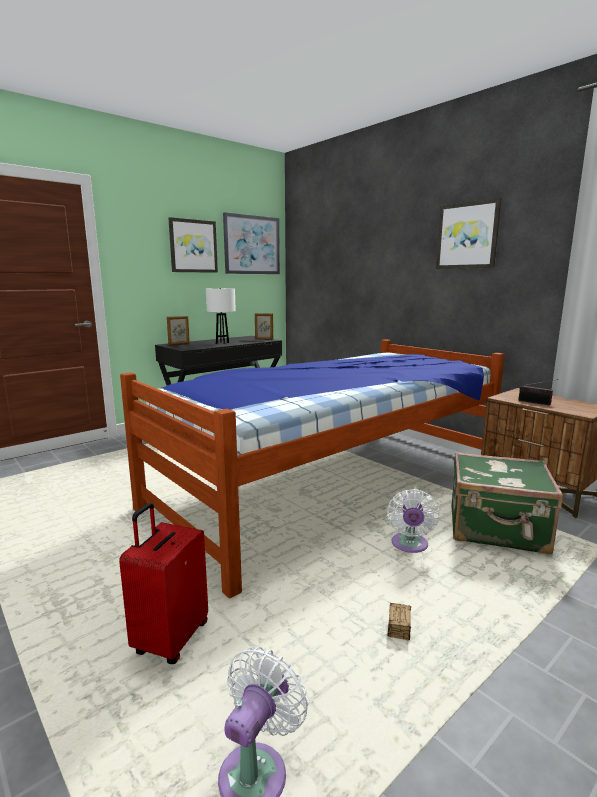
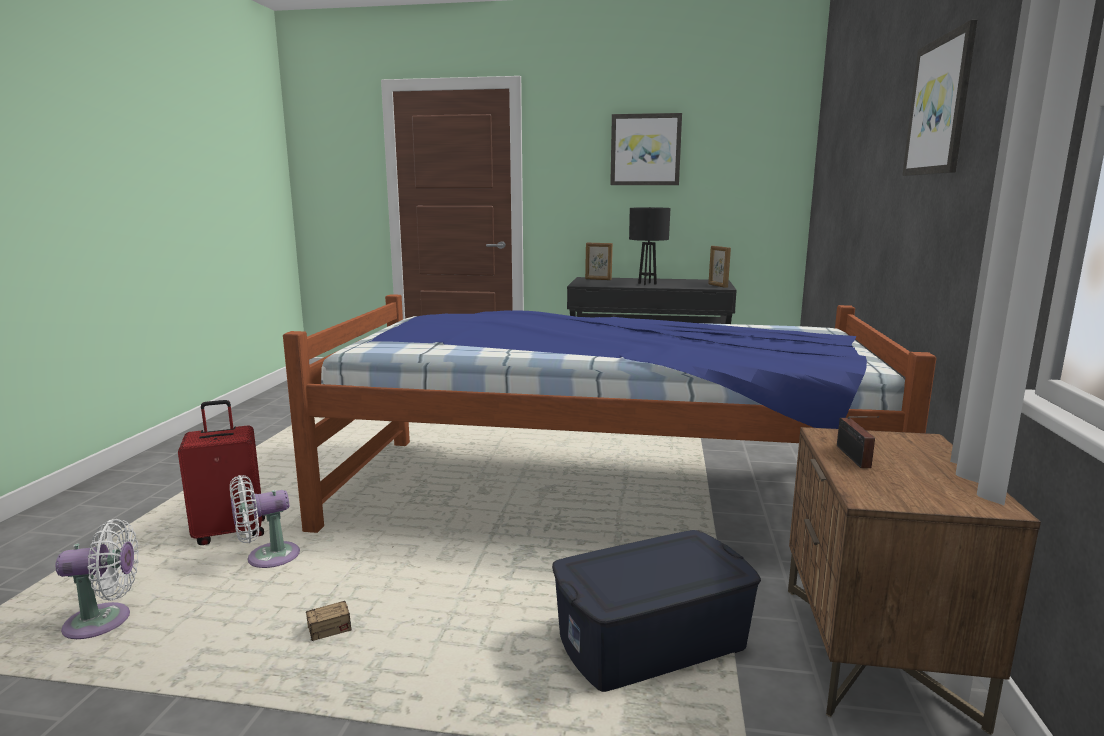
camera: 50 degrees right, 0 degrees up
white table lamp [206,288,236,344] -> black table lamp [629,207,670,285]
picture [223,212,280,274] -> none
white fan [387,489,440,553] -> white fan moved to [230,475,300,568]
green suitcase [451,452,563,554] -> blue storage box [552,530,761,692]

